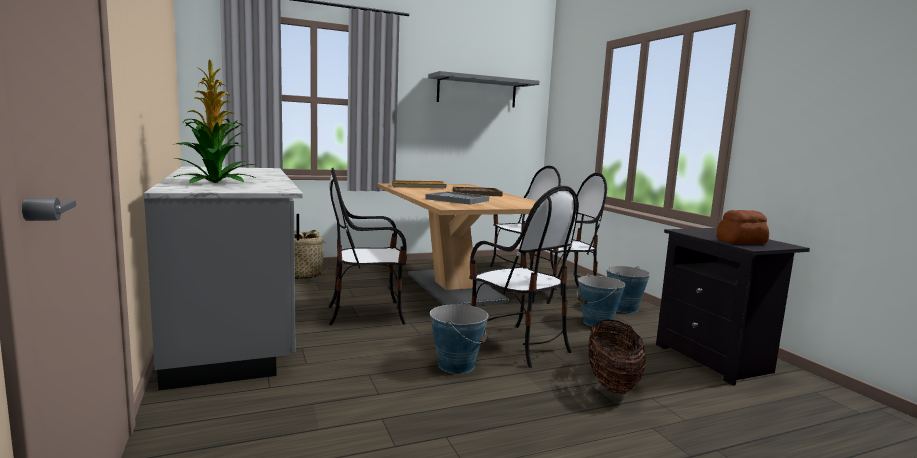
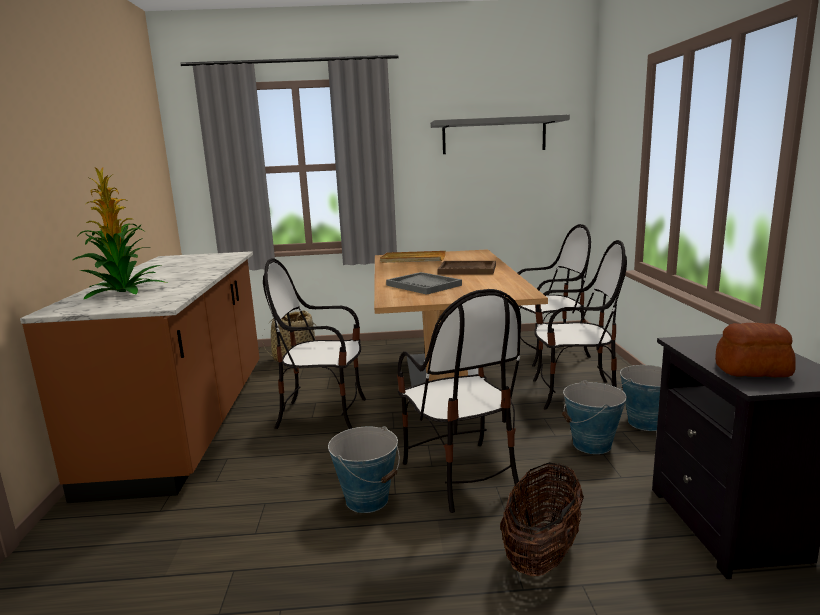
camera: 20 degrees right, 5 degrees up
grey counter [144,166,303,391] -> brown counter [20,251,260,503]

